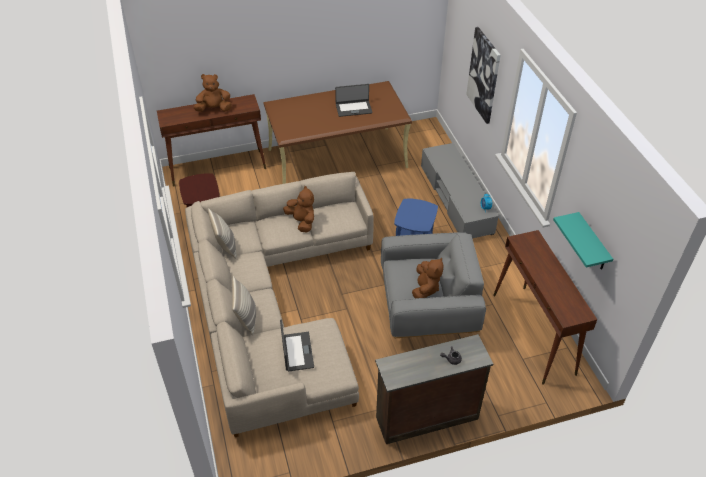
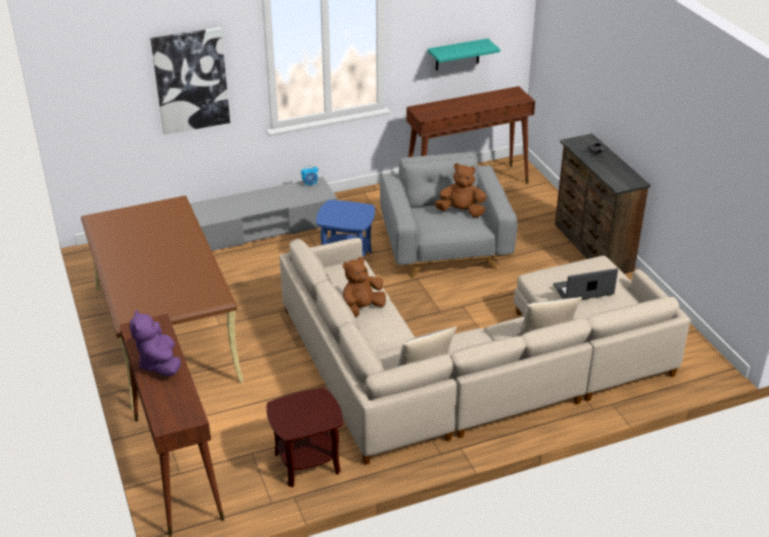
camera: 95 degrees left, 10 degrees down
brown plush toy [193,74,232,112] -> purple plush toy [130,310,181,376]
laptop [335,84,372,117] -> none

